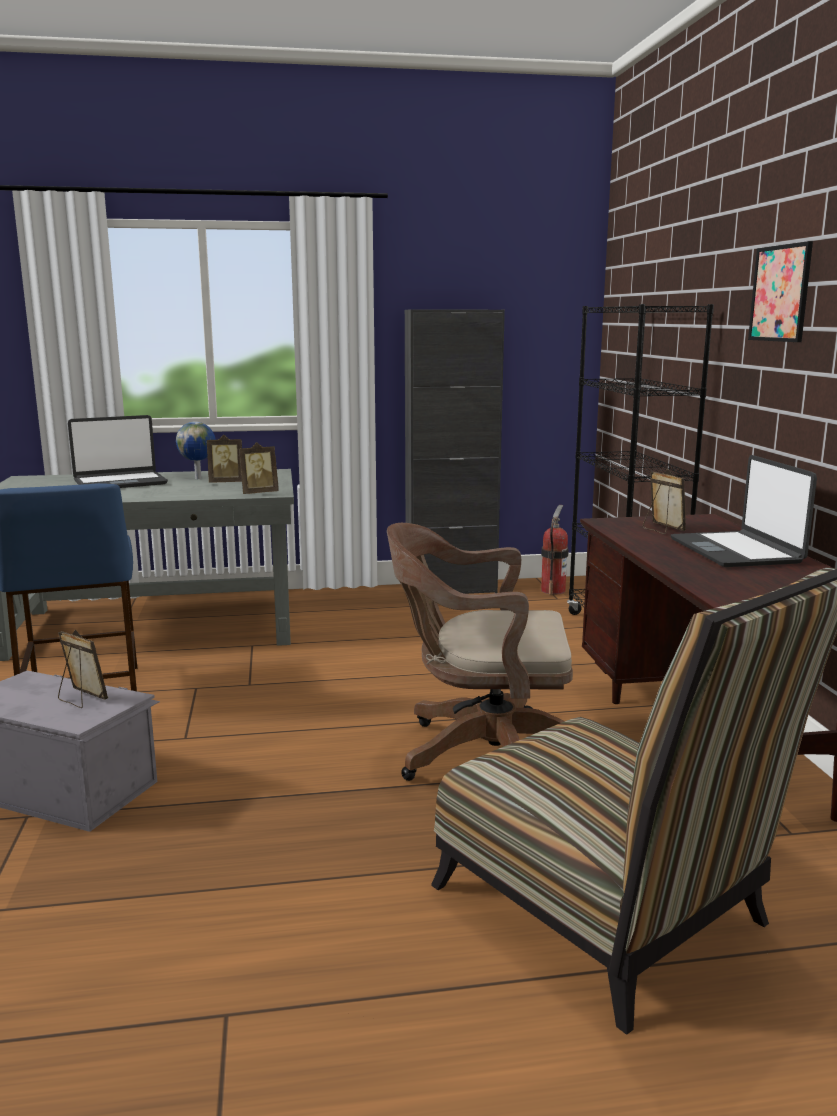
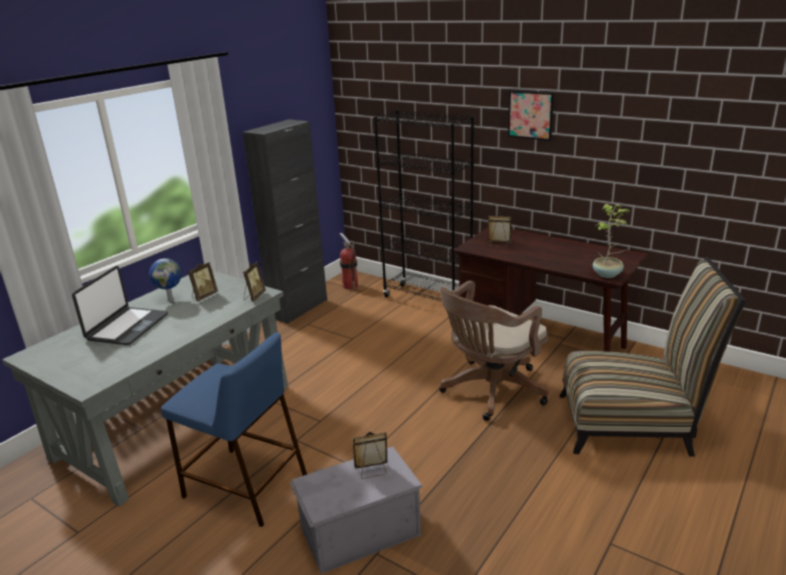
camera: 45 degrees left, 10 degrees up
laptop [671,455,817,567] -> none
none -> potted plant [593,204,629,278]

